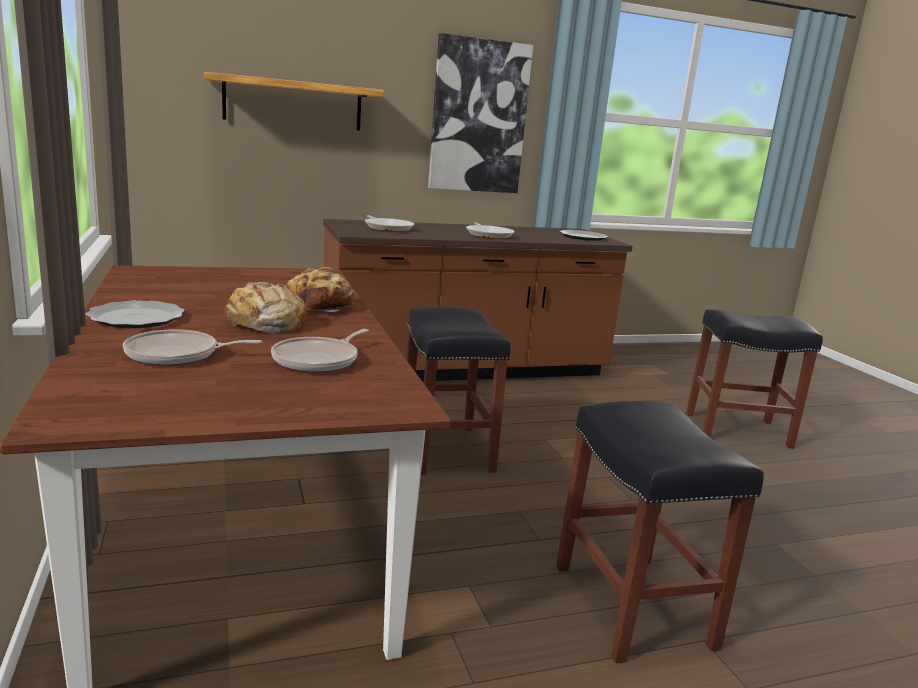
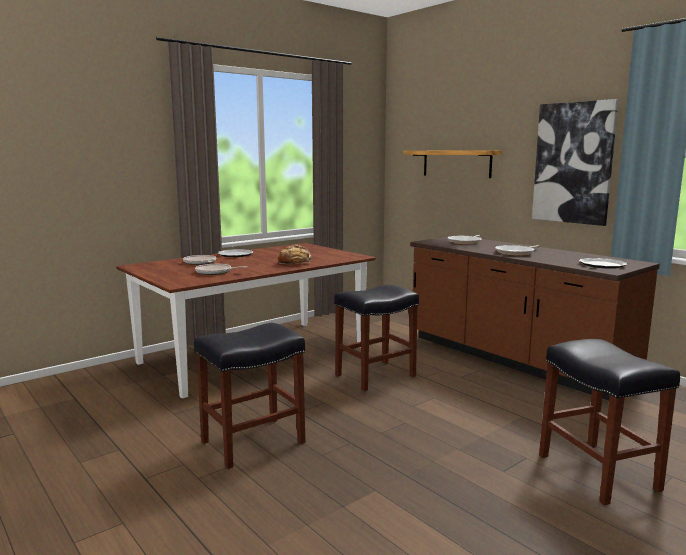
camera: 70 degrees right, 5 degrees down
bread [225,282,306,333] -> none

